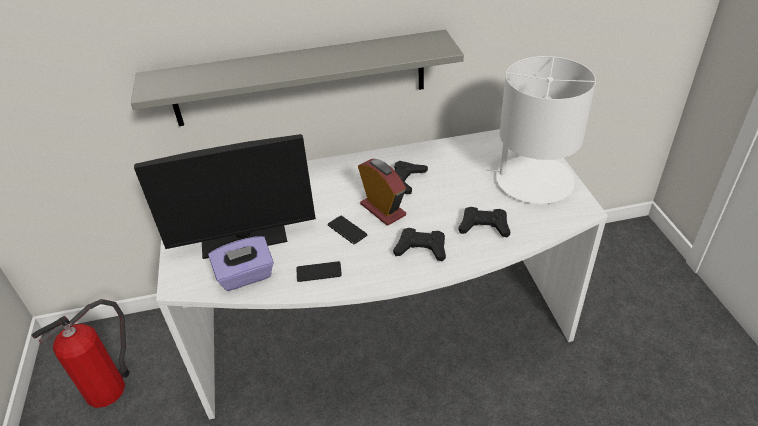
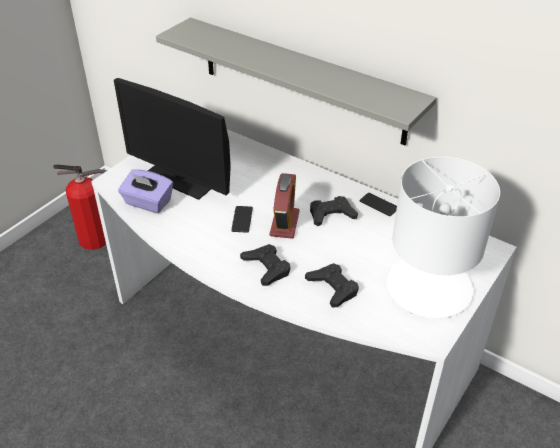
camera: 45 degrees right, 0 degrees up
phone [297,261,342,282] -> phone moved to [360,193,397,216]

